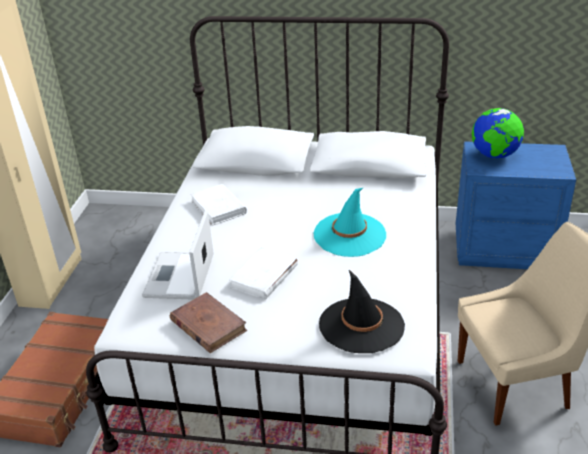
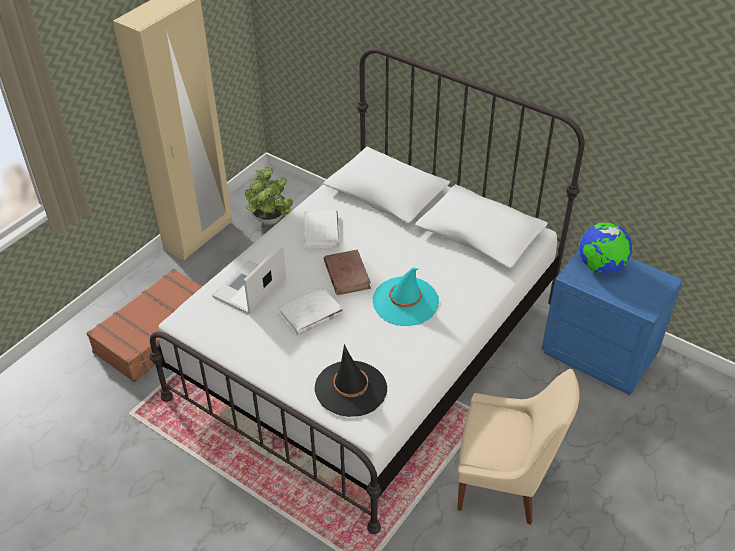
camera: 25 degrees right, 10 degrees up
brown book [170,292,247,353] -> brown book moved to [324,250,371,295]
none -> potted plant [245,167,293,225]

